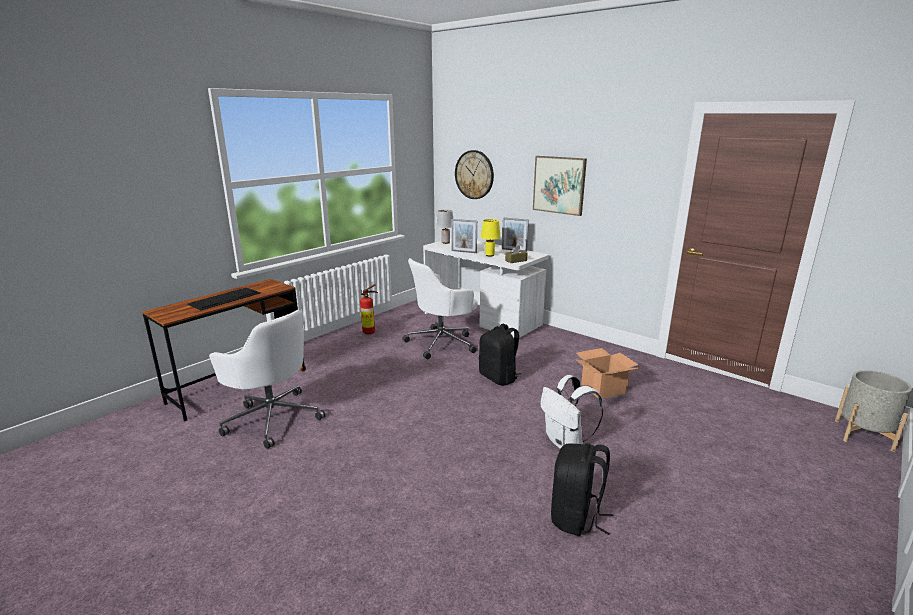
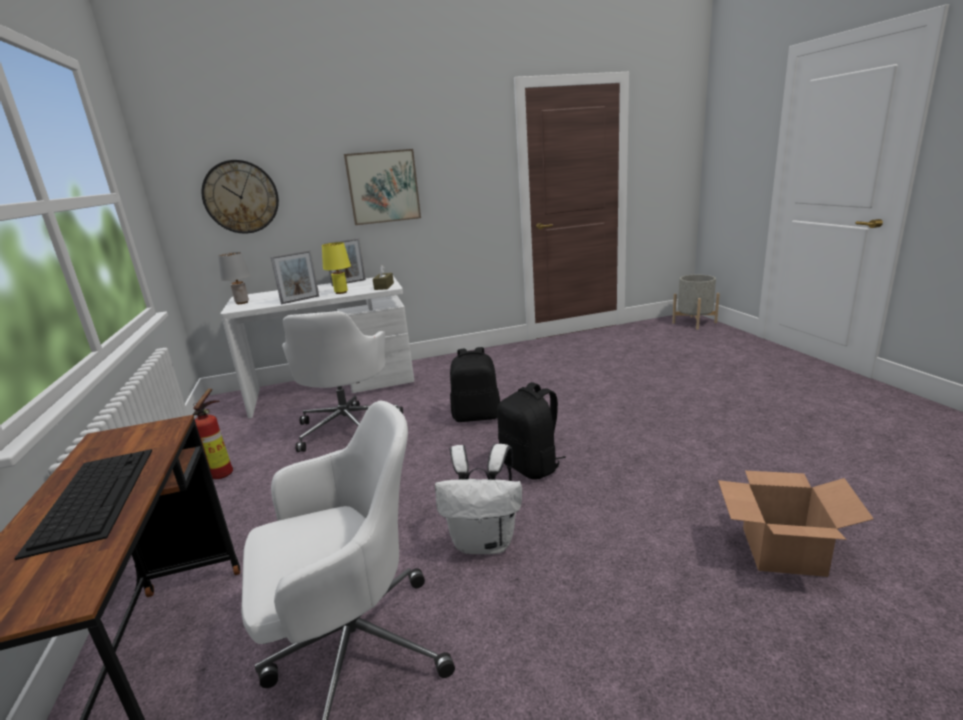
camera: 55 degrees left, 0 degrees up
white backpack [541,375,603,449] -> white backpack moved to [435,444,522,554]
black backpack [551,443,613,536] -> black backpack moved to [497,382,566,480]
cardboard box [576,348,639,399] -> cardboard box moved to [718,471,874,577]

